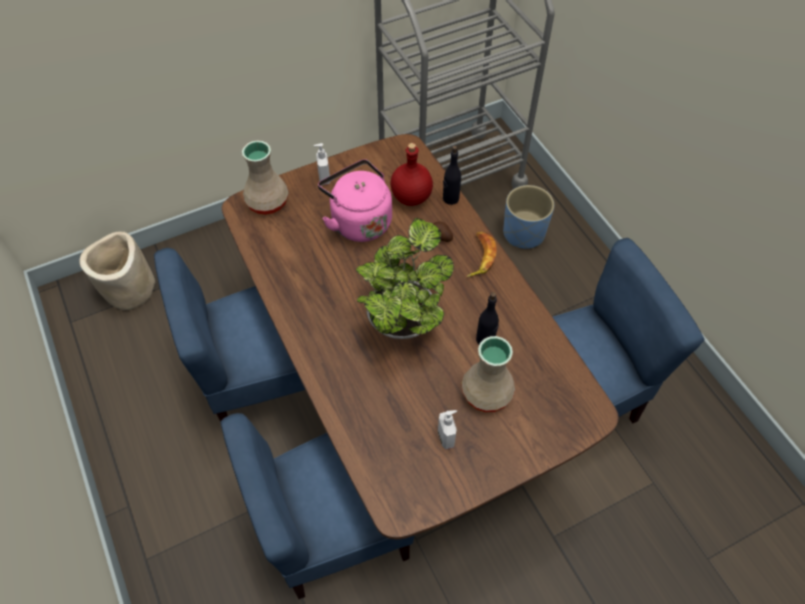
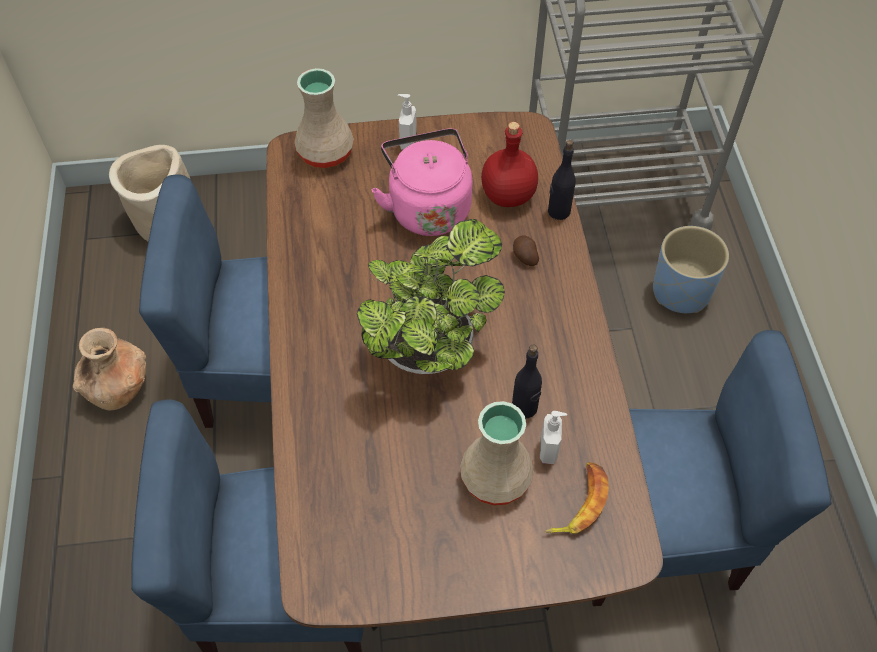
camera: 20 degrees right, 0 degrees up
soap dispenser [438,410,457,449] -> soap dispenser moved to [540,411,567,464]
banana [467,232,497,277] -> banana moved to [544,462,609,534]
none -> brown vase [73,328,146,410]

